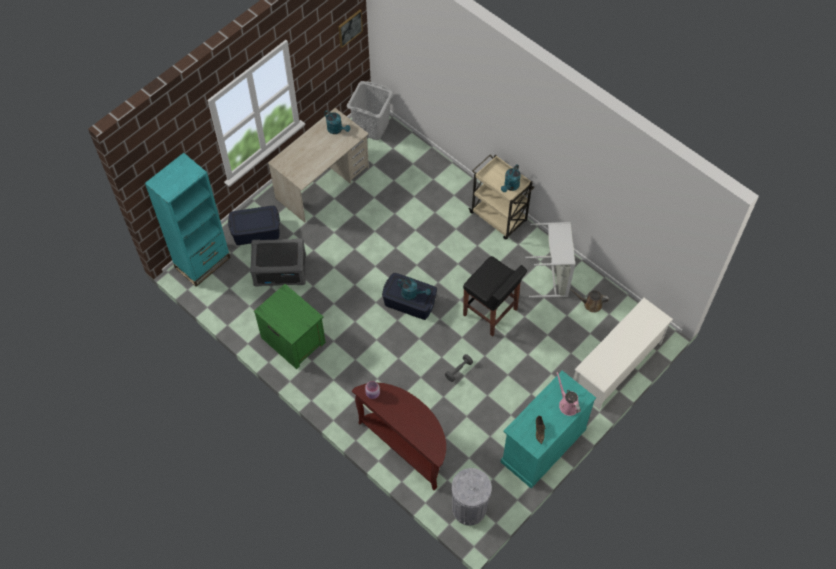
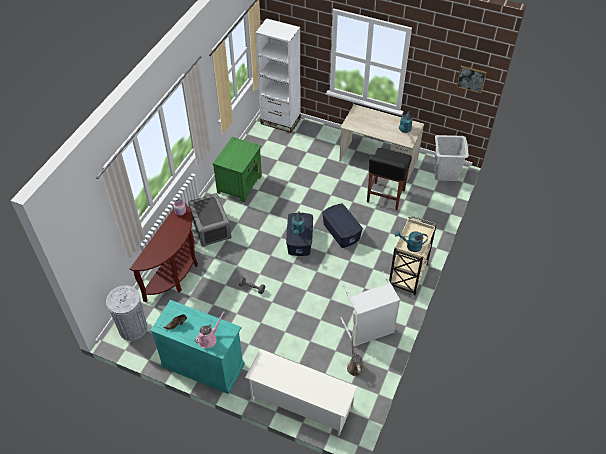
camera: 70 degrees right, 10 degrees down
turquoise bookcase [145,153,231,287] -> white bookcase [255,18,301,133]
blue storage box [228,206,280,245] -> blue storage box moved to [322,204,363,248]
grey storage box [250,238,306,286] -> grey storage box moved to [188,193,232,247]
black stool [463,256,527,337] -> black stool moved to [367,148,412,210]

